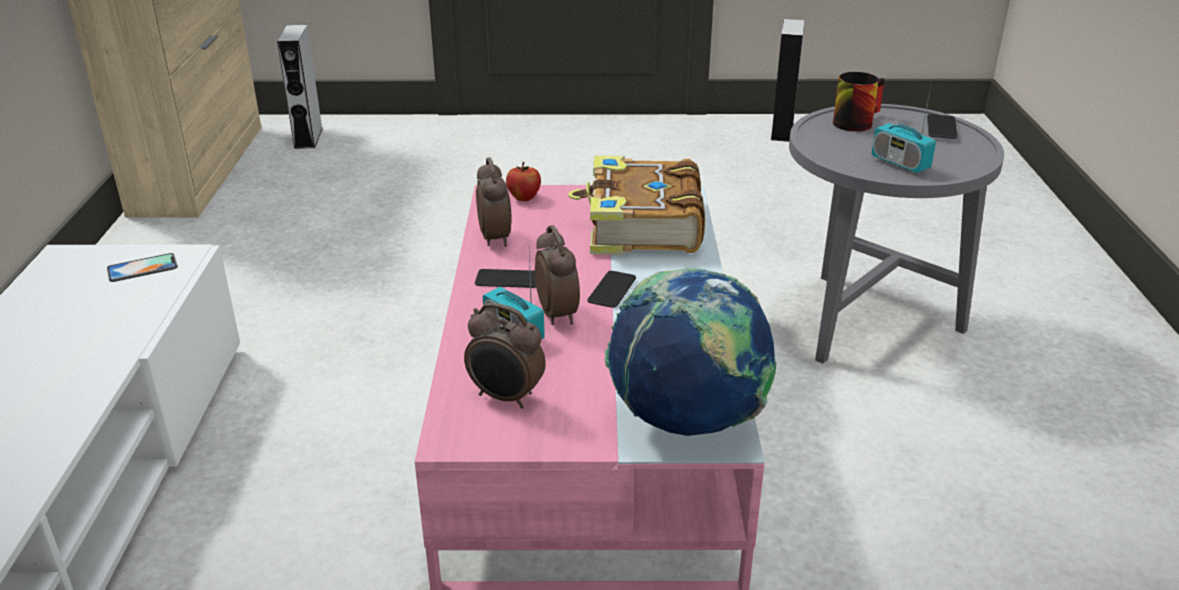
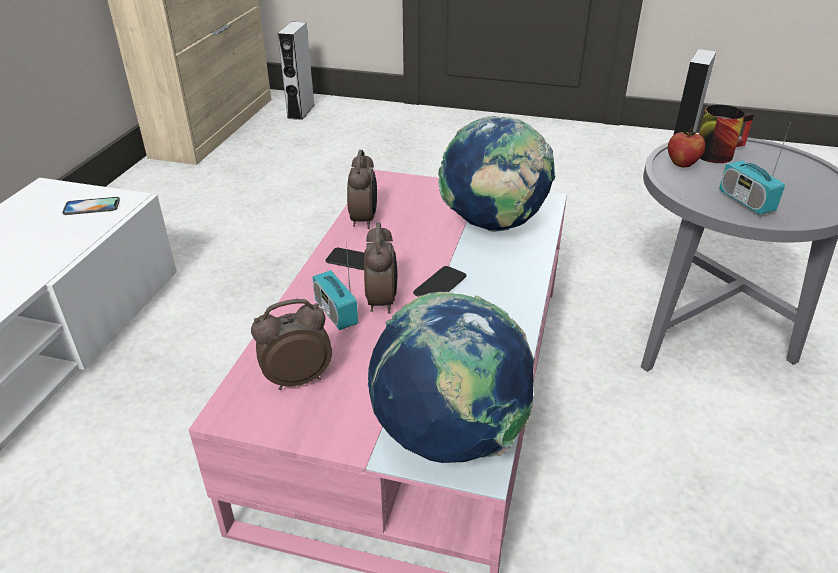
camera: 15 degrees right, 5 degrees up
alarm clock [464,303,546,409] -> alarm clock turned 120 degrees clockwise [251,299,332,390]
apple [506,162,541,201] -> apple moved to [668,127,705,167]
book [568,155,705,255] -> globe [438,116,555,232]
phone [927,114,958,139] -> none

